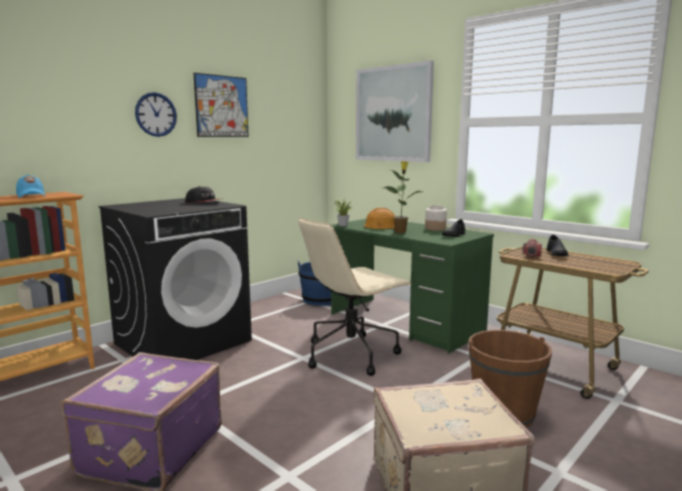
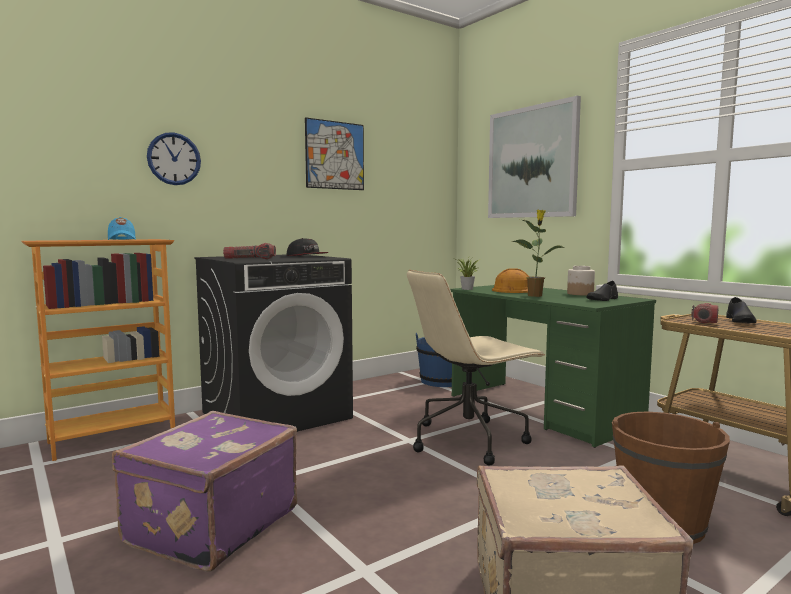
camera: 10 degrees right, 5 degrees down
wall clock [135,92,177,137] -> wall clock moved to [147,132,201,185]
none -> flashlight [223,243,276,259]

